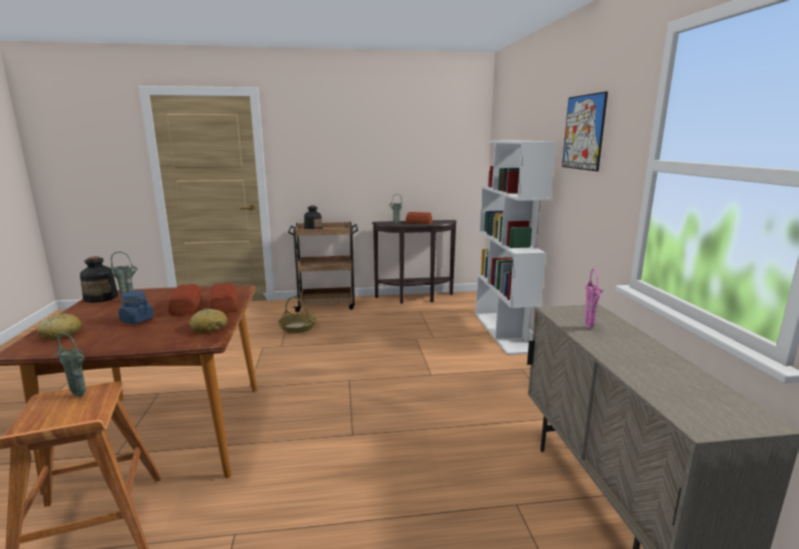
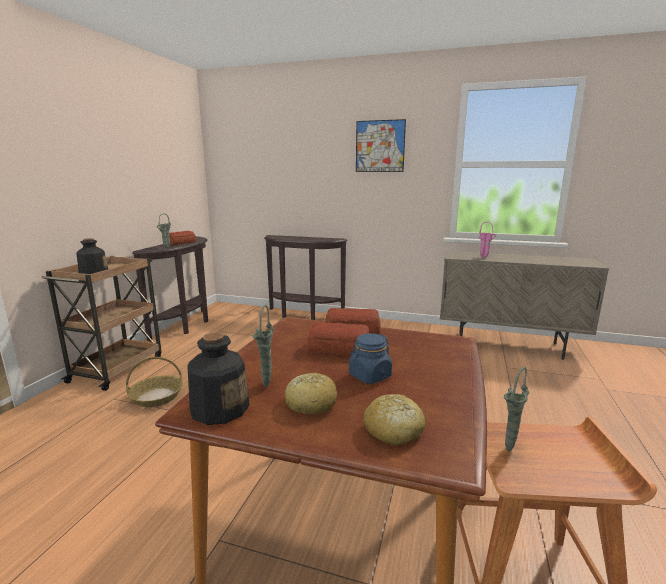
camera: 65 degrees left, 0 degrees up
bread [190,309,227,332] -> bread moved to [285,373,337,414]
white bookcase [475,140,556,355] -> brown console table [264,235,348,320]

